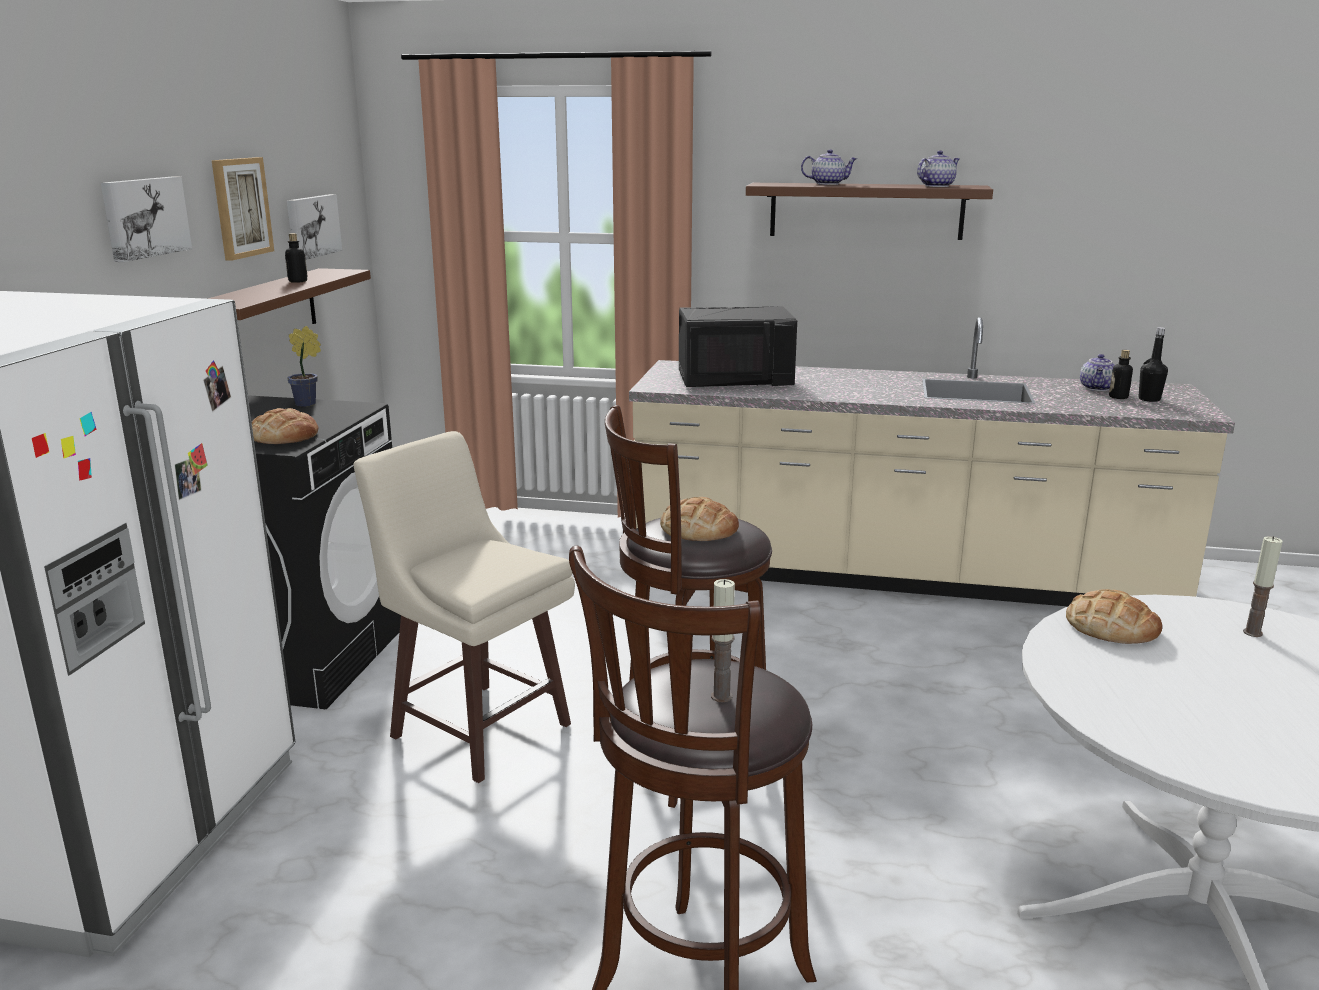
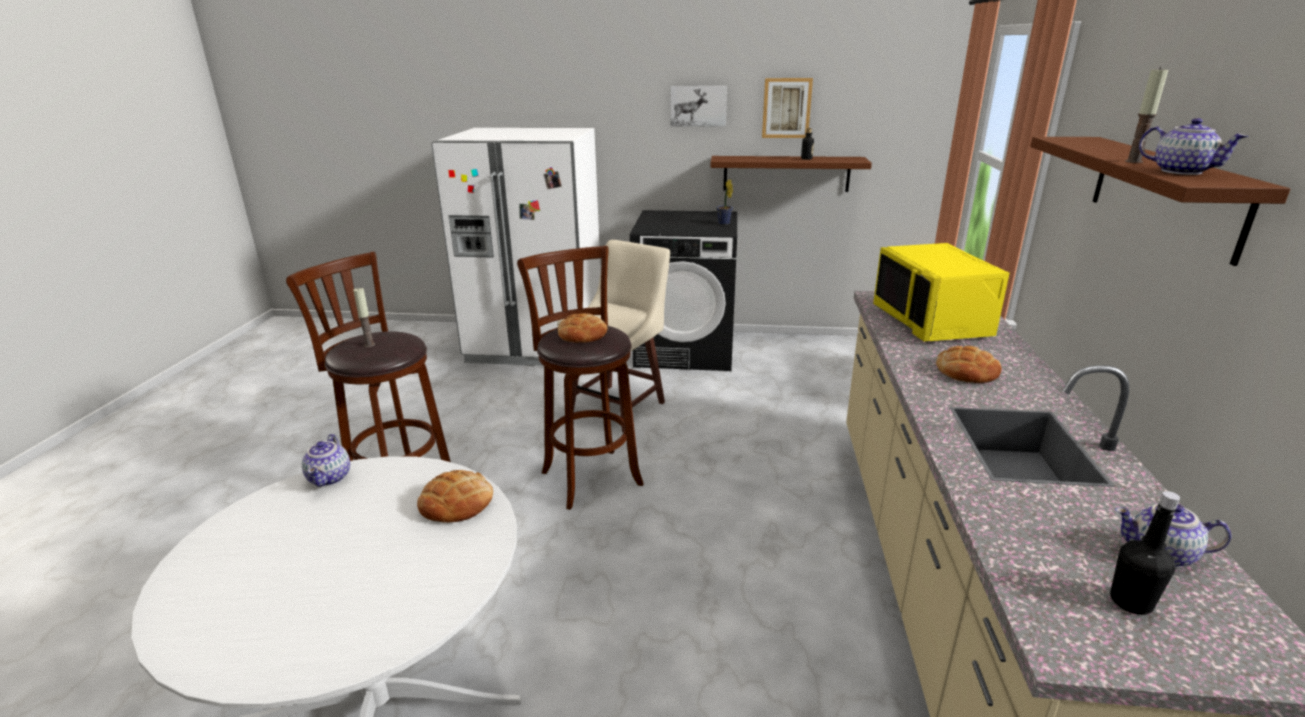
camera: 85 degrees right, 5 degrees up
bread [252,408,318,444] -> bread moved to [936,346,1002,383]
picture [287,194,342,260] -> none
black microwave [679,306,797,387] -> yellow microwave [873,243,1010,341]
teapot [801,149,857,185] -> teapot moved to [302,434,350,487]
bottle [1109,350,1133,399] -> none
candle [1243,536,1282,637] -> candle moved to [1125,67,1168,163]

